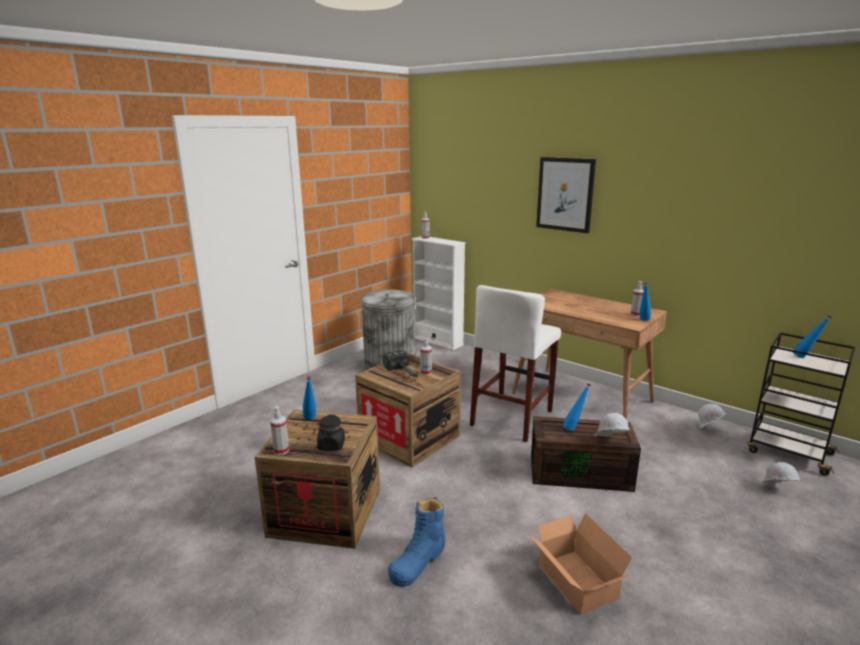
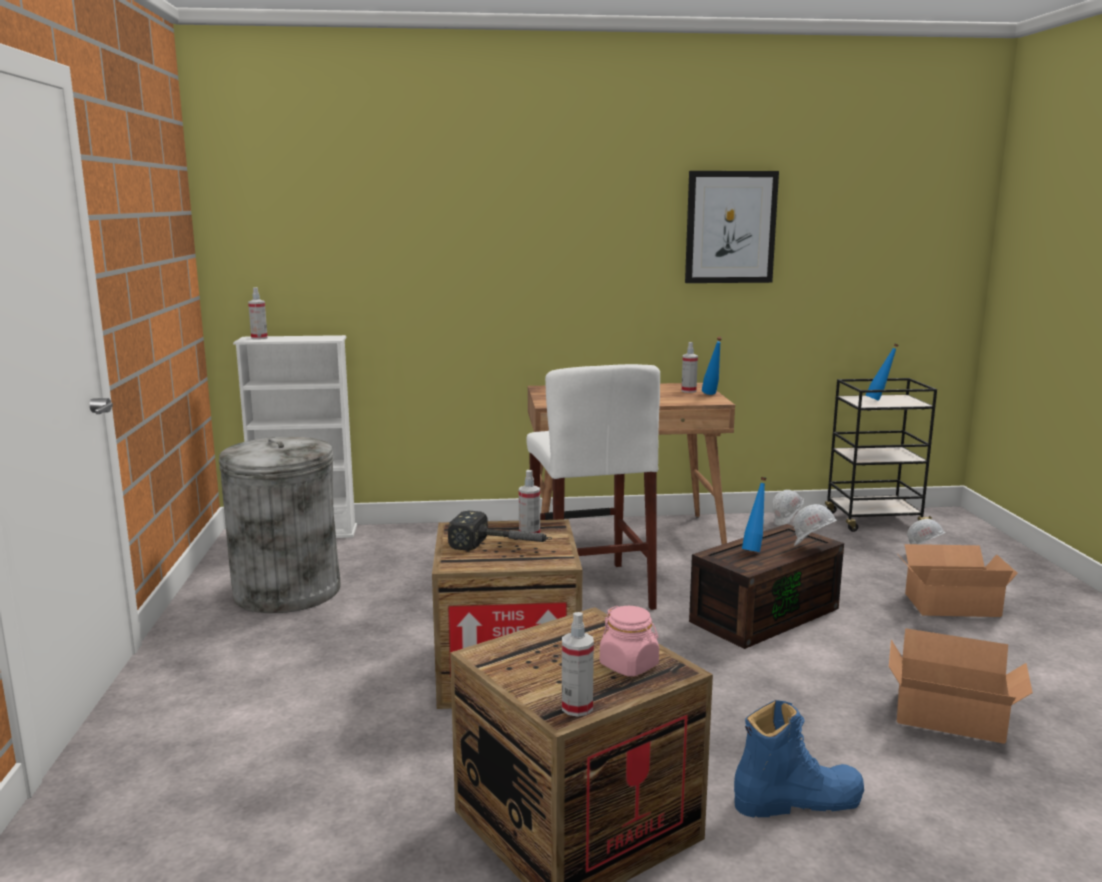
camera: 45 degrees left, 5 degrees down
blue bottle [303,376,316,420] -> none
black jar [317,415,345,451] -> pink jar [600,606,659,676]
blue boot [388,497,445,587] -> blue boot turned 90 degrees counterclockwise [734,700,864,818]
picture [536,157,596,233] -> picture moved to [685,171,779,283]
none -> cardboard box [899,544,1018,617]

